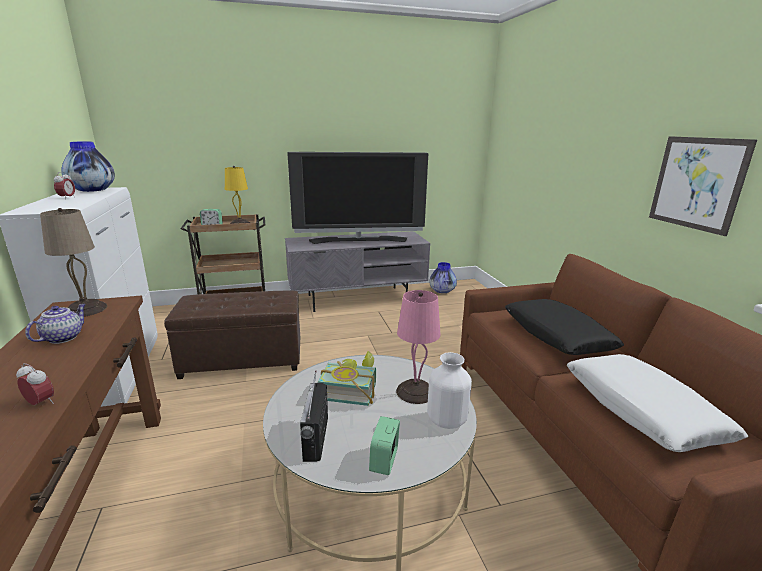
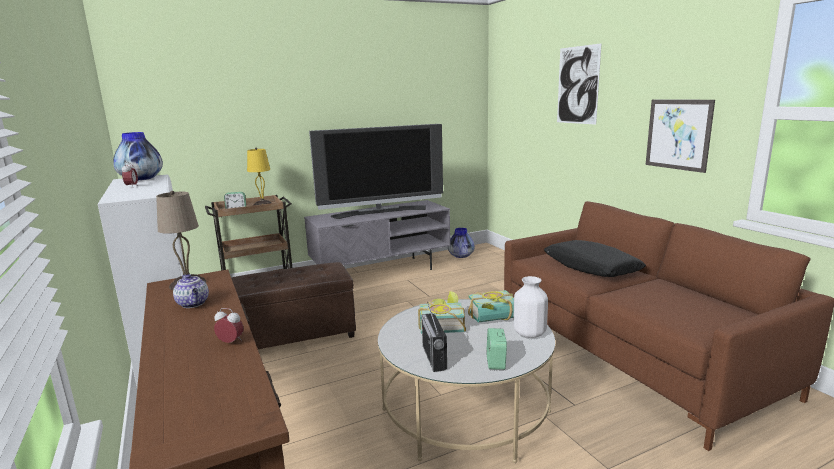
camera: 10 degrees left, 5 degrees down
teapot [25,304,86,344] -> teapot turned 135 degrees clockwise [173,274,209,308]
pink table lamp [396,290,441,404] -> book [468,290,514,323]
white pillow [567,354,748,452] -> none
none -> picture [557,43,602,125]

